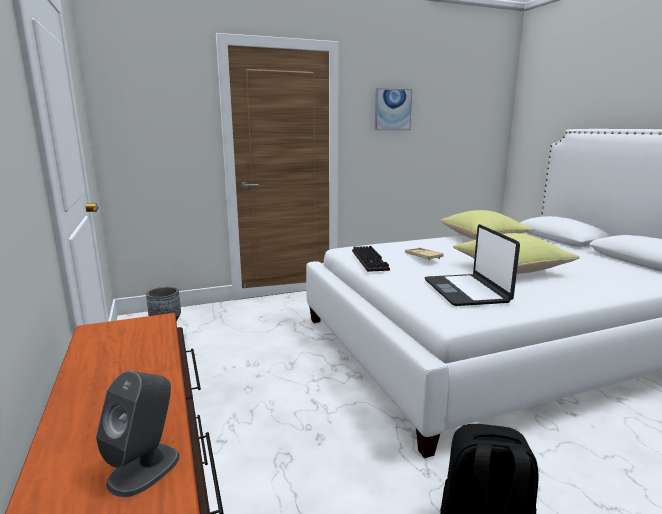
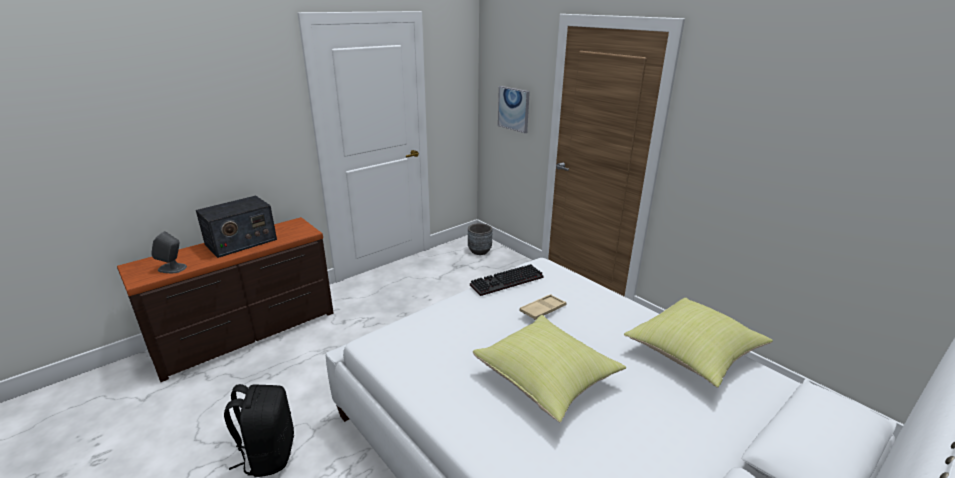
camera: 70 degrees right, 10 degrees up
picture [375,88,412,130] -> picture moved to [498,86,530,133]
laptop [425,224,520,306] -> none
none -> radio [196,196,277,258]

